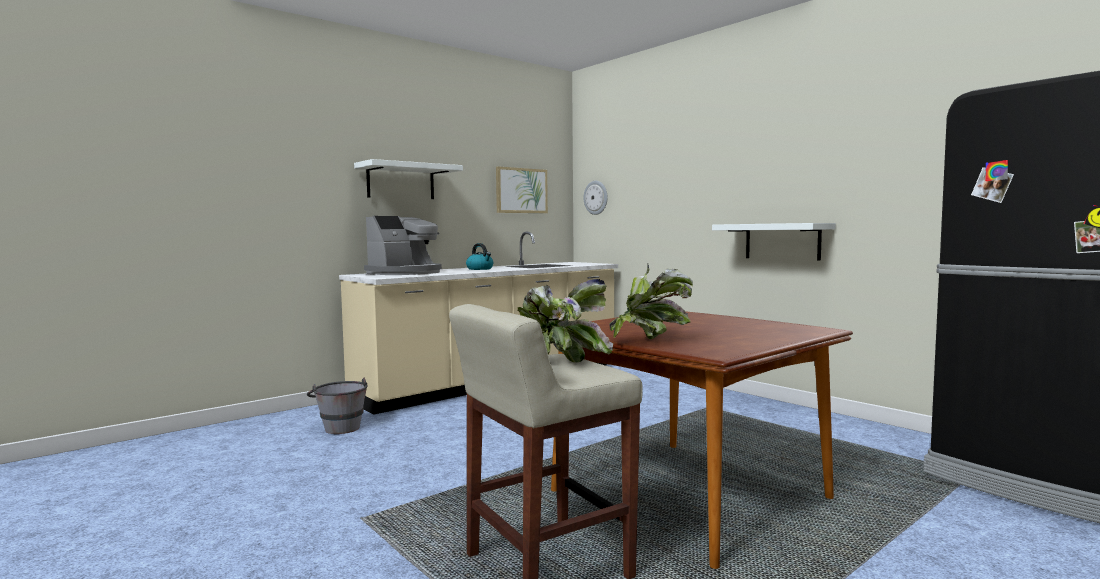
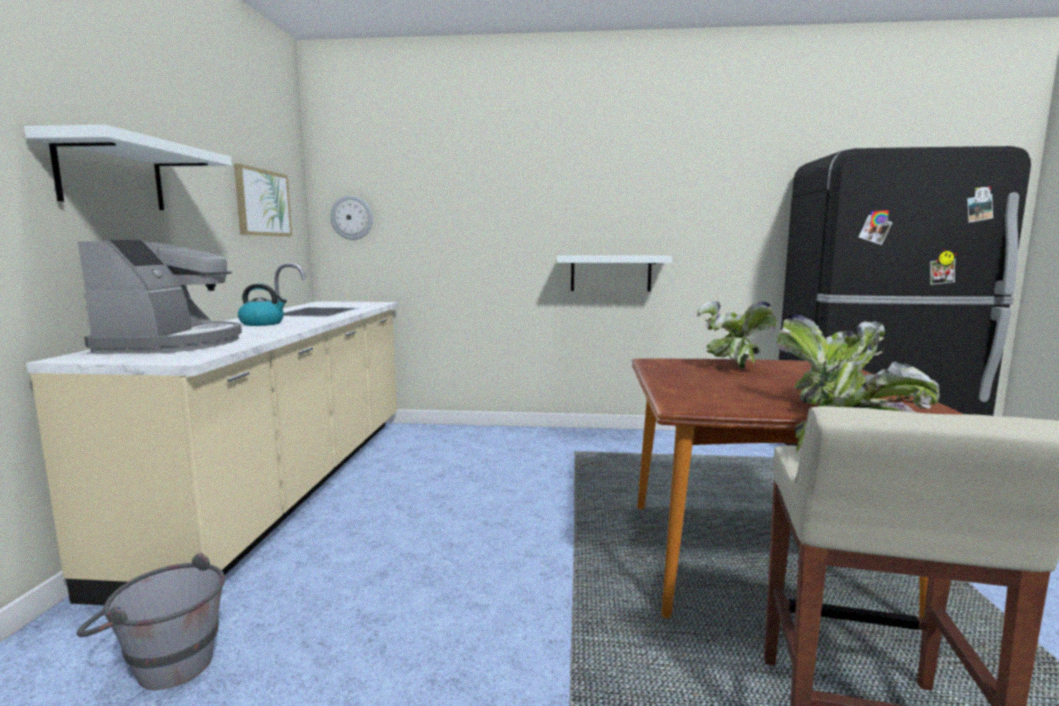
camera: 45 degrees left, 5 degrees up
none -> potted plant [697,301,777,369]

